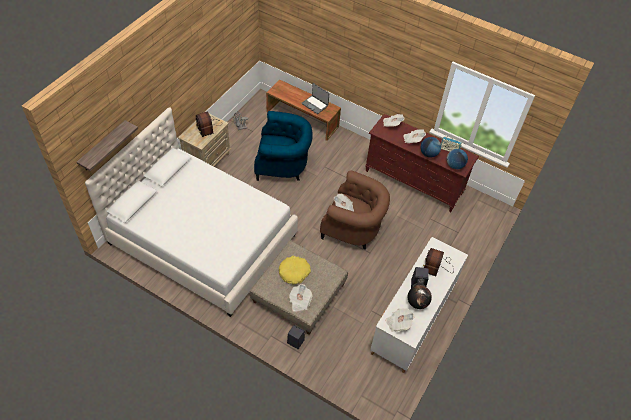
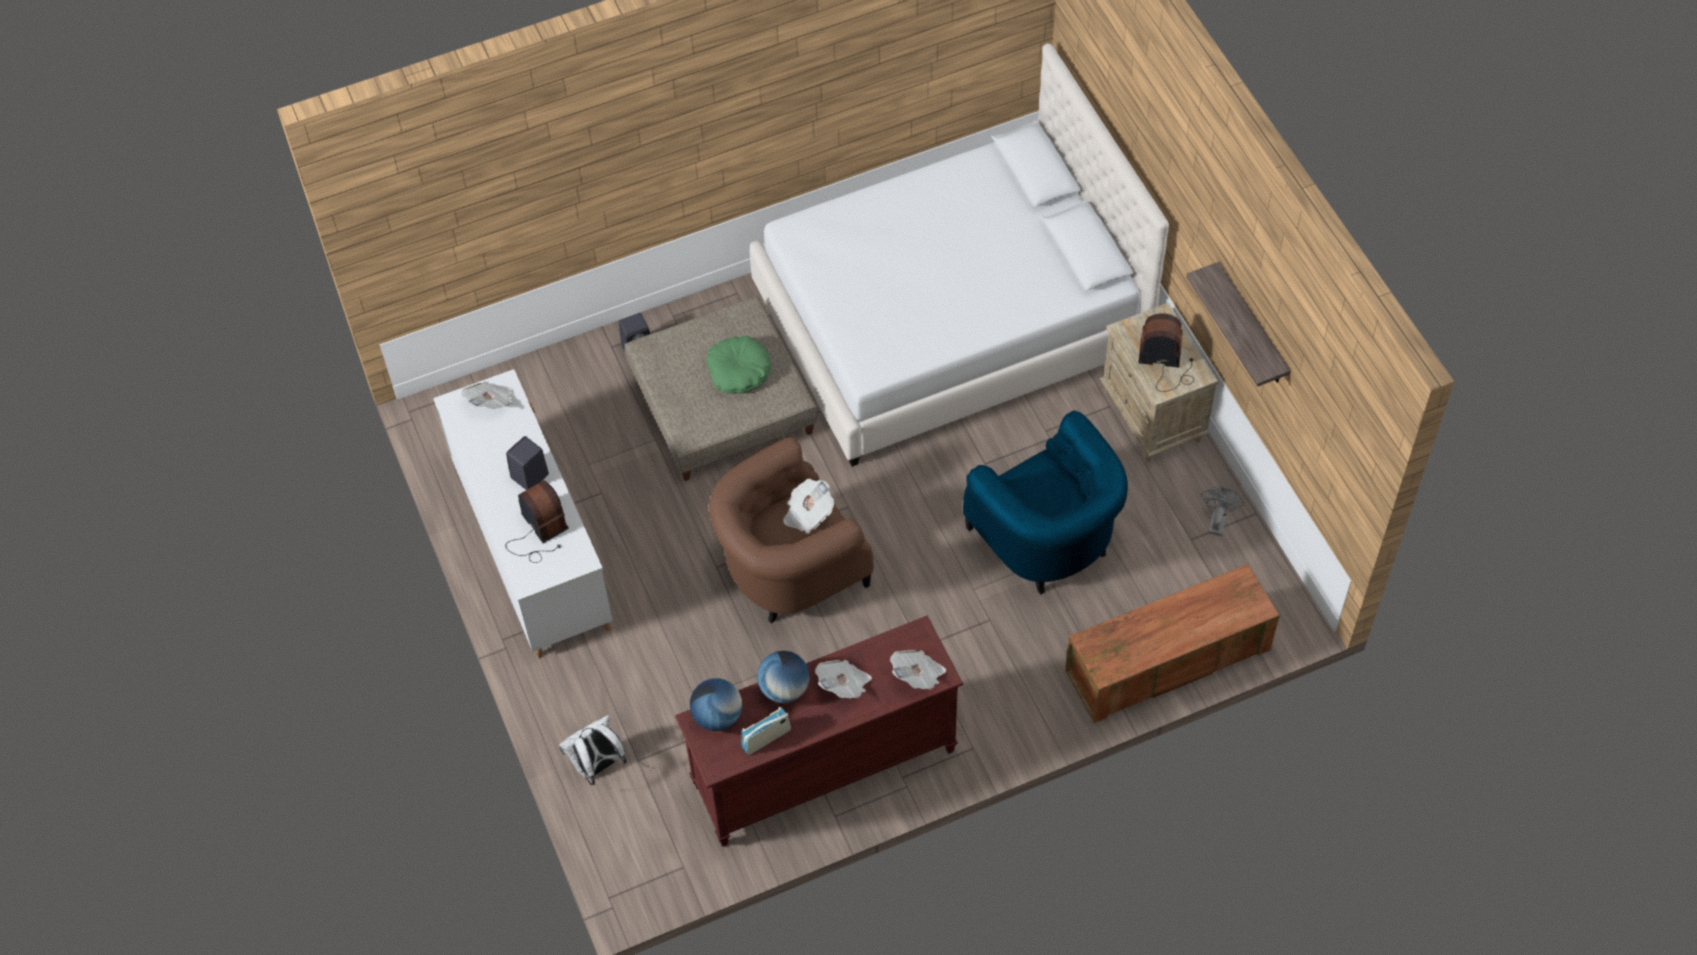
camera: 130 degrees right, 5 degrees up
shelf [77,120,138,171] -> shelf moved to [1186,262,1291,387]
blue armchair [254,111,313,181] -> blue armchair turned 75 degrees counterclockwise [963,411,1128,595]
yellow pillow [279,256,311,284] -> green pillow [706,335,771,394]
newspaper [289,284,312,312] -> none
laptop [301,83,329,114] -> none
globe [408,285,432,309] -> none
none -> white backpack [559,715,627,785]

